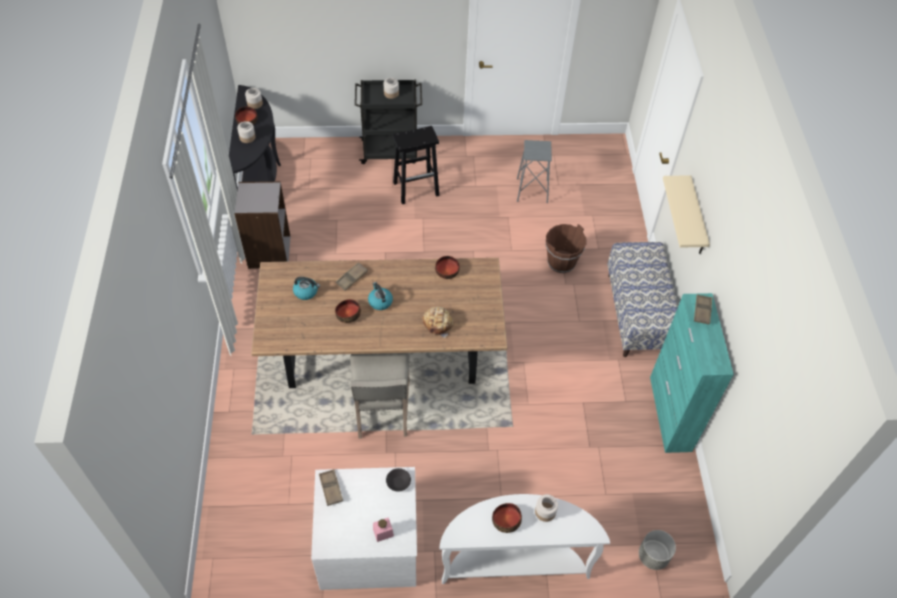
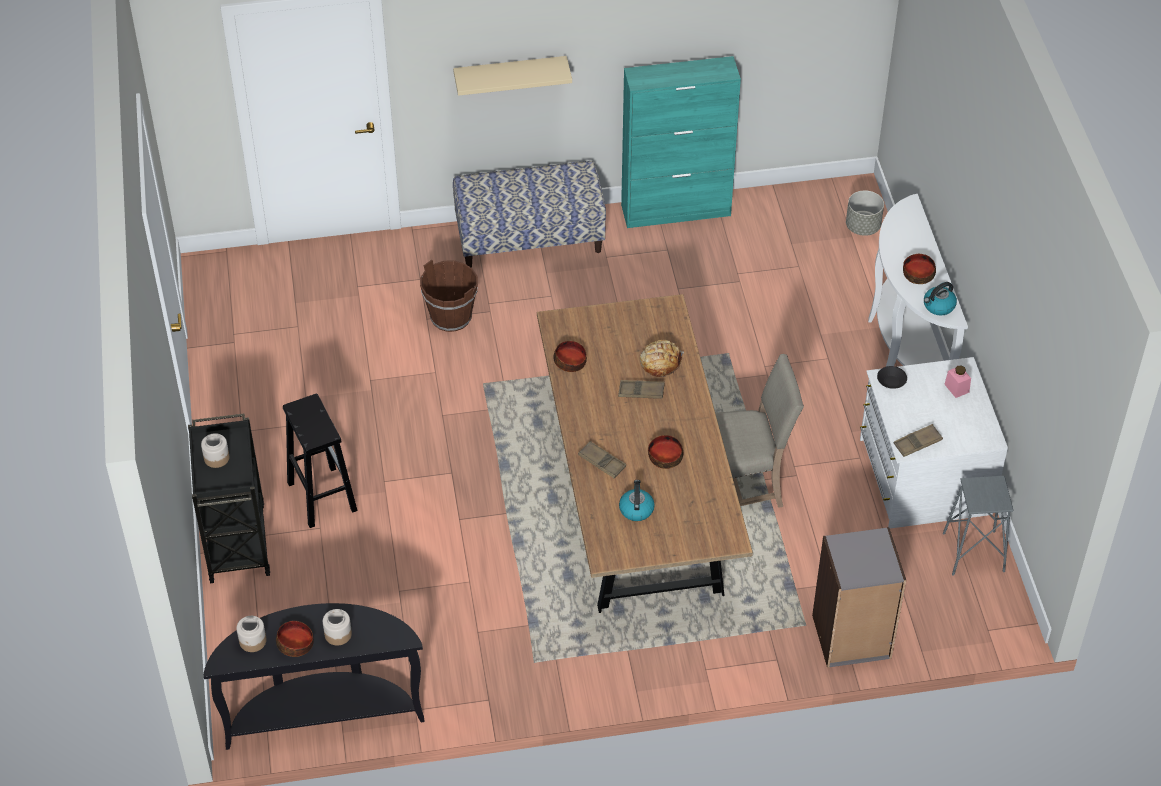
camera: 95 degrees left, 5 degrees down
grey bookcase [234,181,291,269] -> grey bookcase moved to [812,527,906,668]
kettle [368,282,393,310] -> kettle moved to [924,282,957,316]
grey stool [517,140,552,203] -> grey stool moved to [943,476,1013,575]
jar [535,494,558,522] -> none
brown tray [694,294,712,325] -> brown tray moved to [618,380,665,399]

